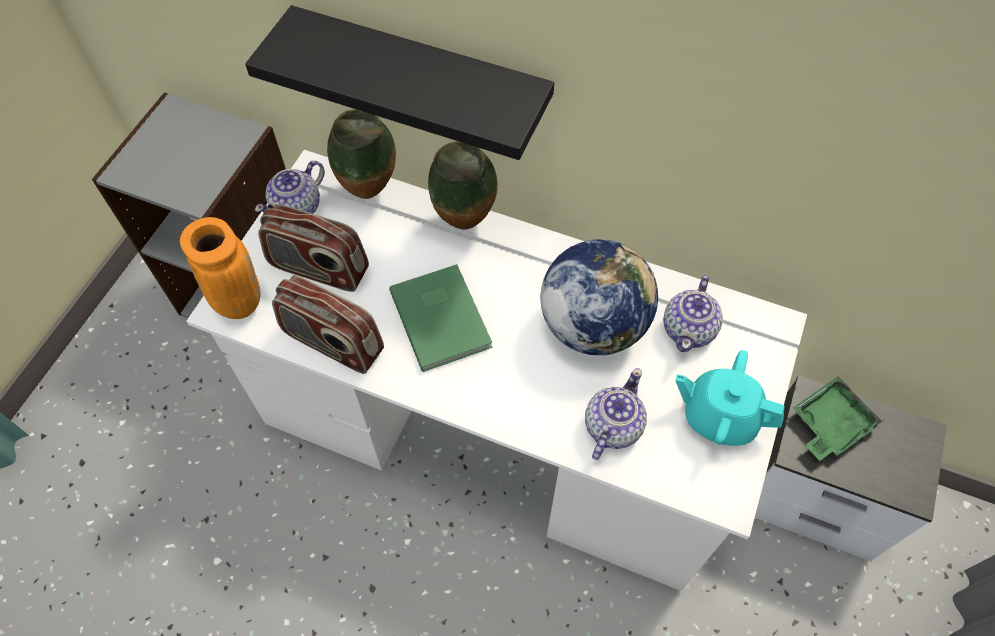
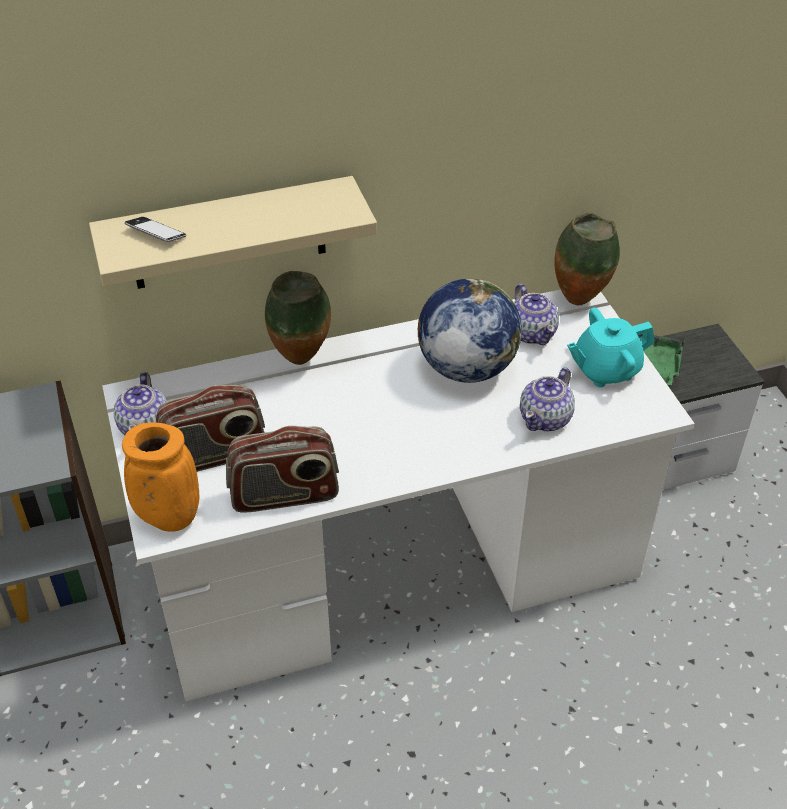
camera: 40 degrees left, 15 degrees down
black shelf [245,5,554,160] -> beige shelf [89,176,377,289]
vase [327,109,396,199] -> vase moved to [554,212,620,305]
green book [389,264,492,372] -> none
teapot [585,368,647,460] -> teapot turned 135 degrees counterclockwise [520,367,575,432]
none -> phone [125,217,186,242]

